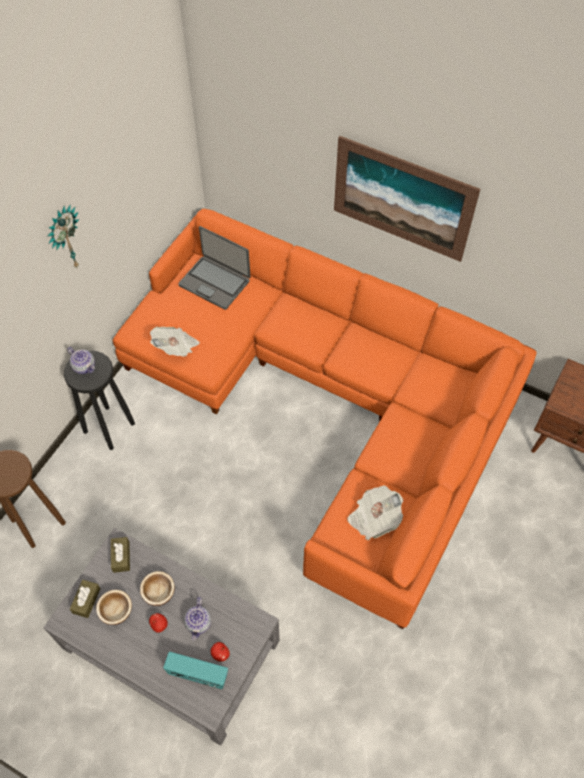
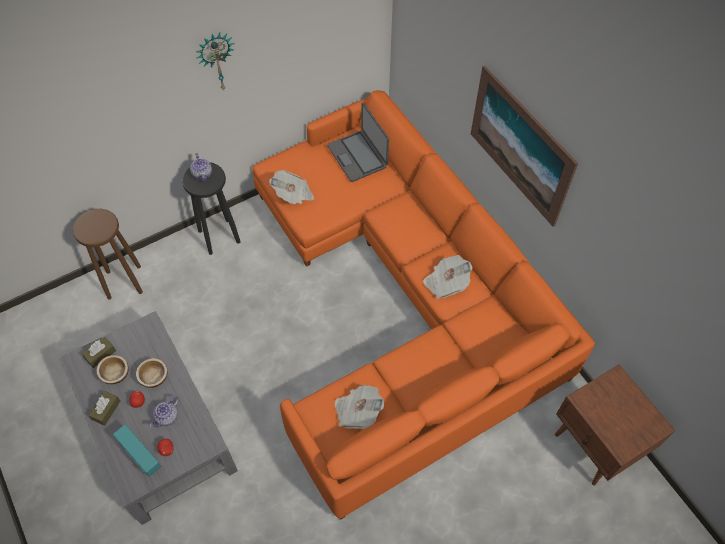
camera: 30 degrees right, 0 degrees up
brown tissue box [111,537,130,573] -> brown tissue box moved to [89,391,120,426]
none -> newspaper [423,255,473,299]

